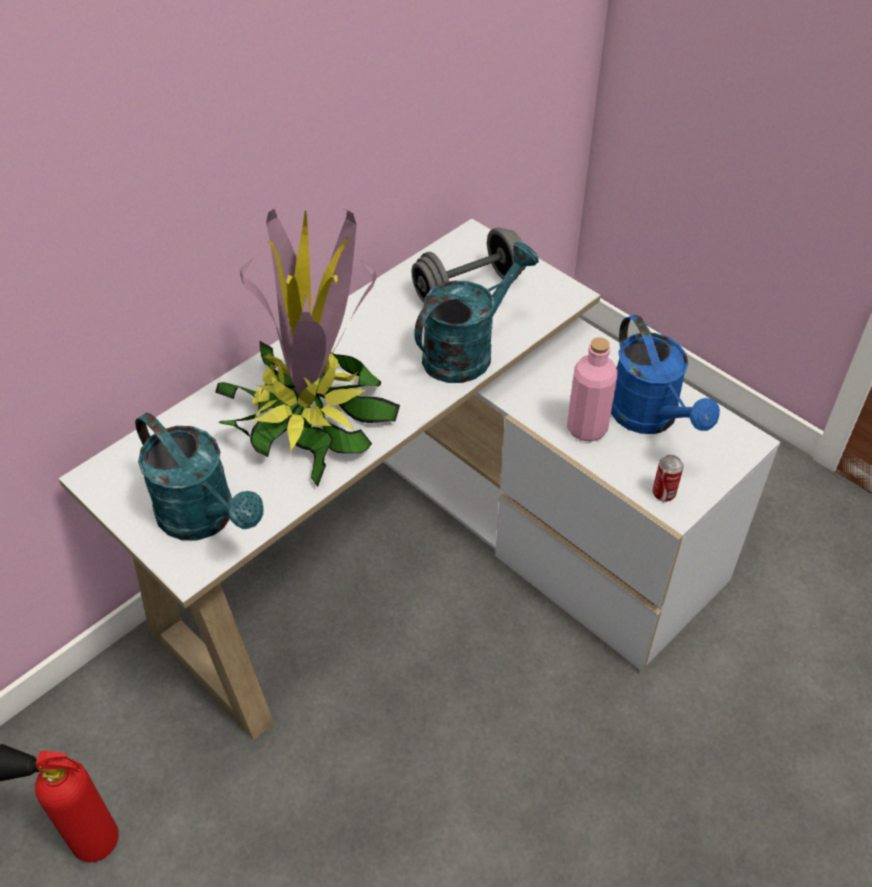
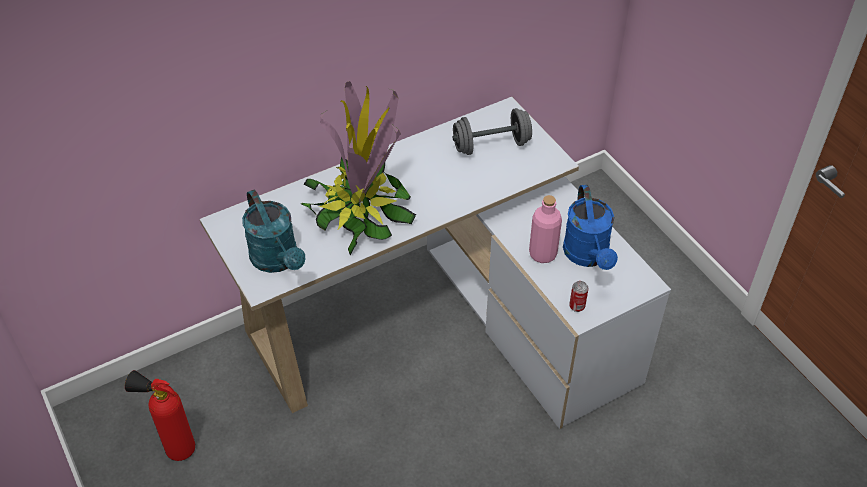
camera: 15 degrees right, 0 degrees up
turquoise watering can [414,242,539,383] -> none

